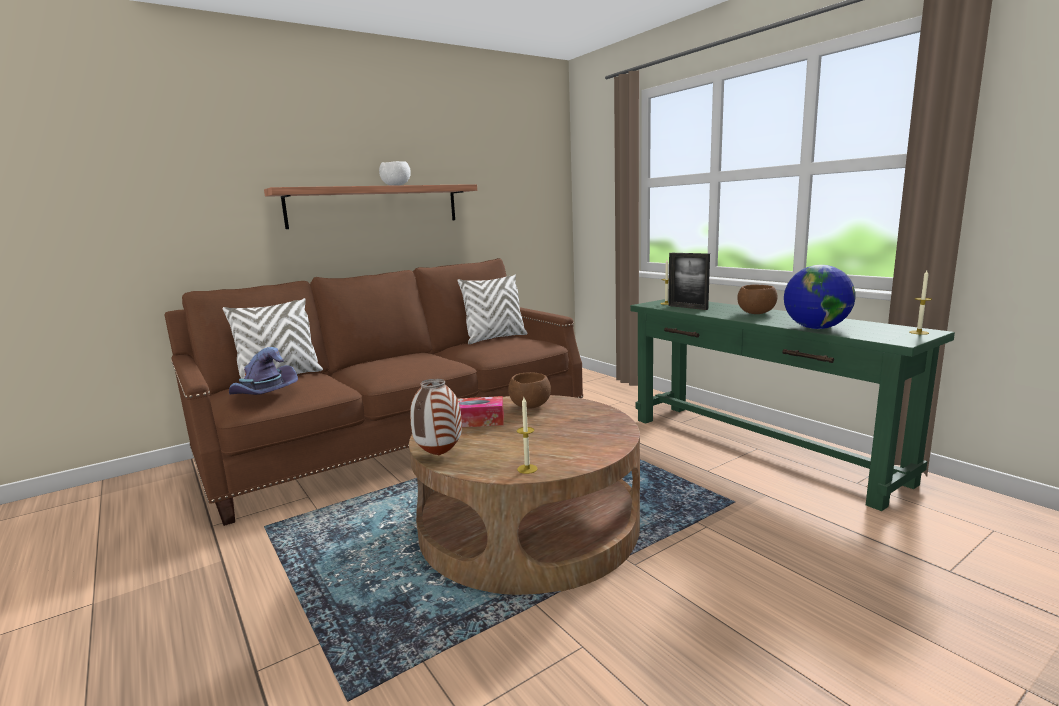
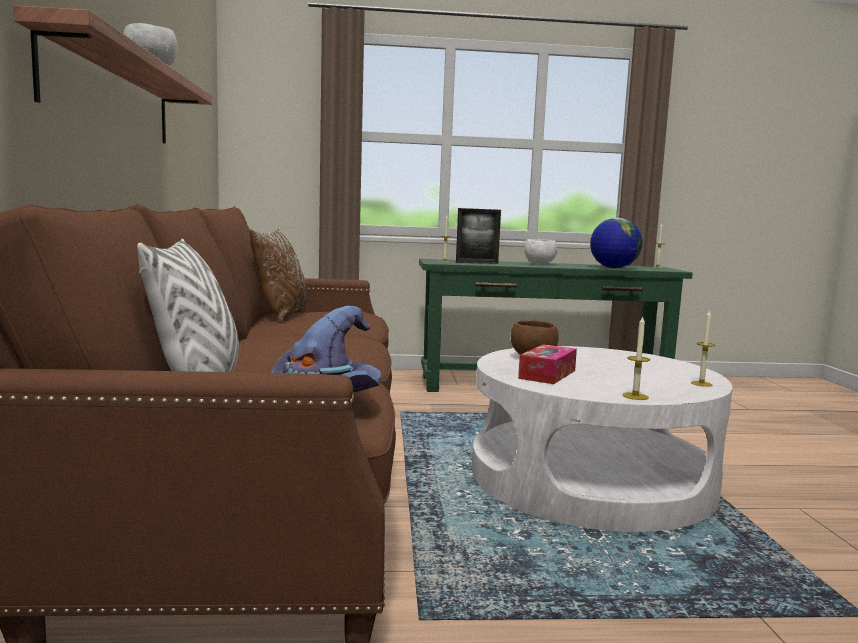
camera: 60 degrees left, 5 degrees down
brown coffee table [409,395,640,595] -> white coffee table [472,346,733,532]
vase [410,379,462,455] -> candle [622,317,650,400]
white pillow [458,275,528,344] -> brown pillow [249,229,307,323]
brown bowl [737,285,778,314] -> white bowl [524,239,557,264]

